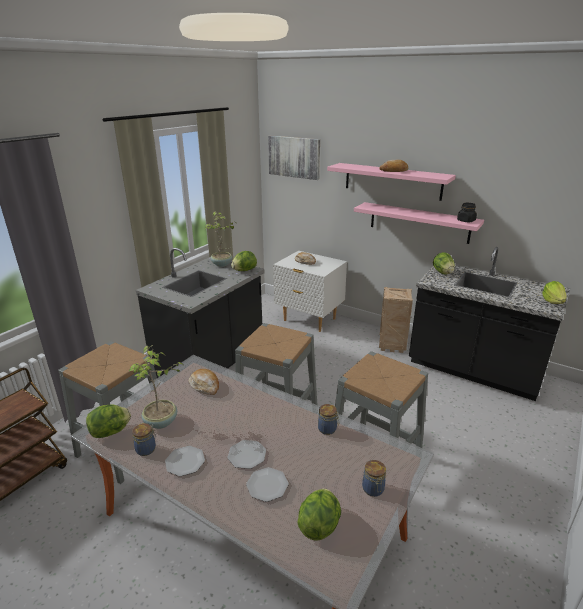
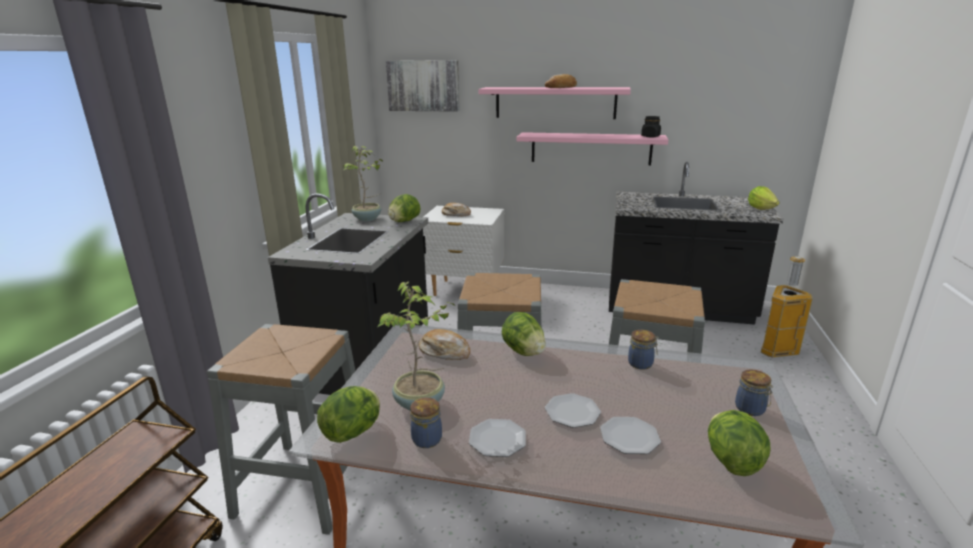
camera: 20 degrees left, 5 degrees down
crate [379,287,413,353] -> none
lettuce [433,252,455,274] -> lettuce moved to [502,312,546,356]
none -> trash can [761,256,813,358]

